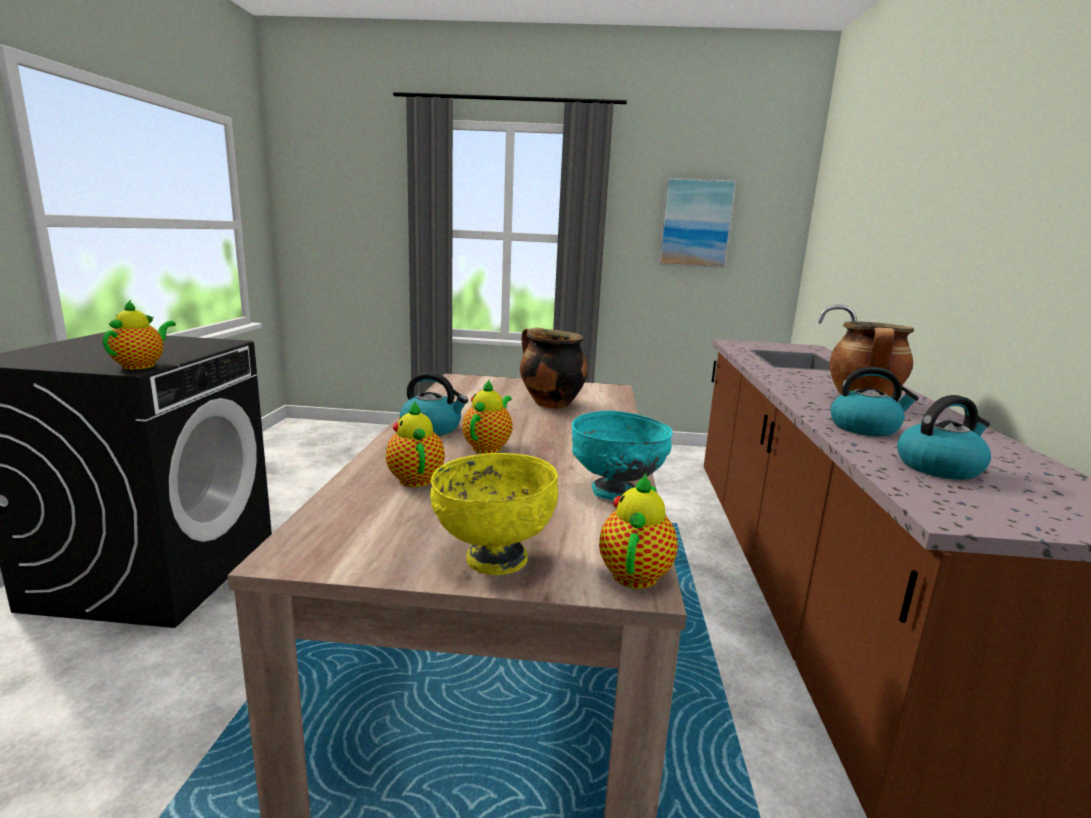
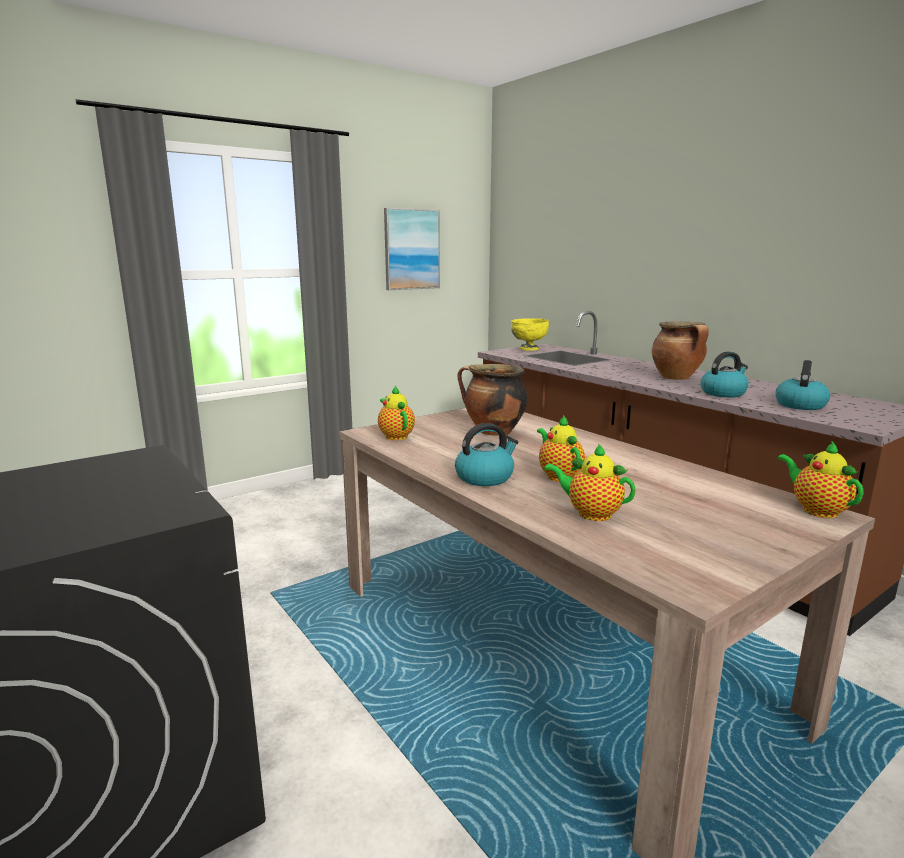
camera: 40 degrees left, 0 degrees up
teapot [103,300,176,370] -> teapot moved to [378,385,415,440]
yellow bowl [430,453,558,575] -> yellow bowl moved to [511,318,549,351]
turquoise bowl [572,411,673,501] -> none

